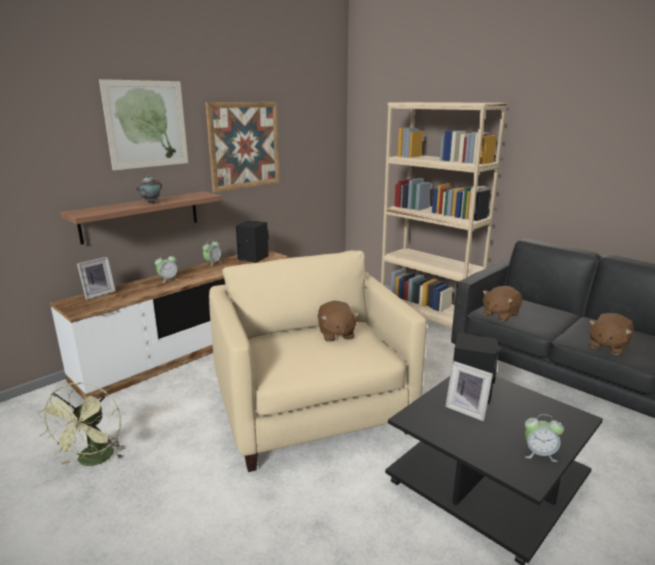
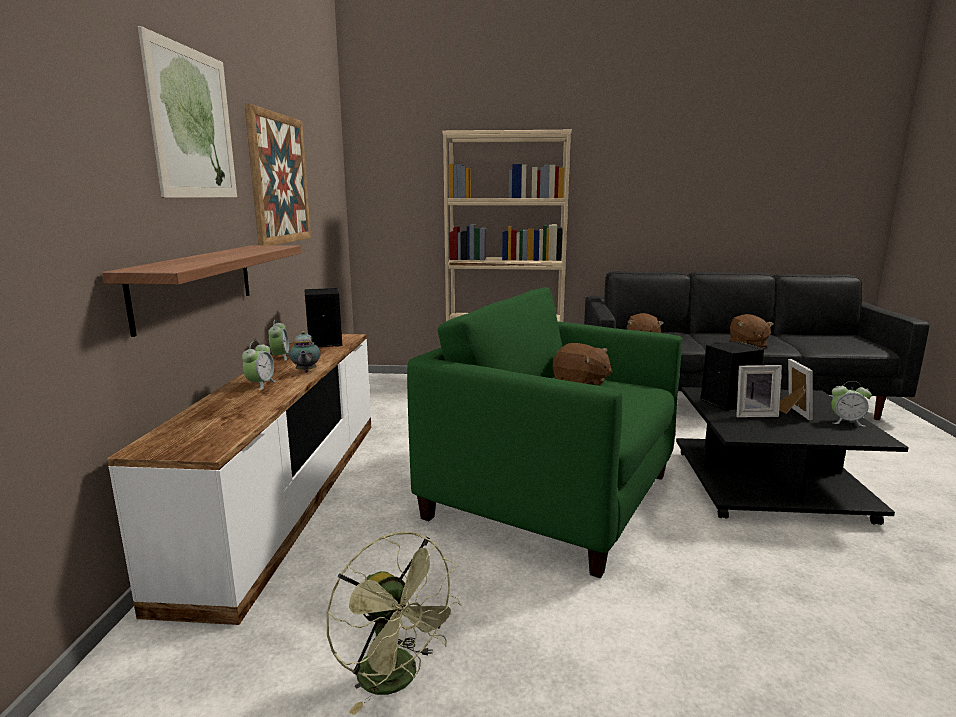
camera: 40 degrees left, 5 degrees down
picture frame [77,257,115,300] -> picture frame moved to [779,359,813,421]
teapot [135,175,162,204] -> teapot moved to [290,331,320,373]
beige armchair [209,250,426,472] -> green armchair [407,287,682,578]
alarm clock [525,414,564,462] -> alarm clock turned 45 degrees clockwise [832,381,872,427]

